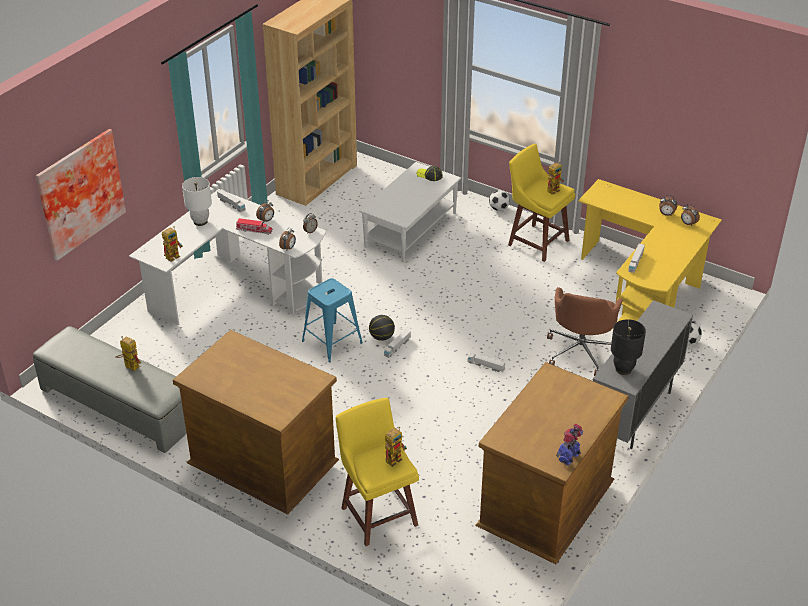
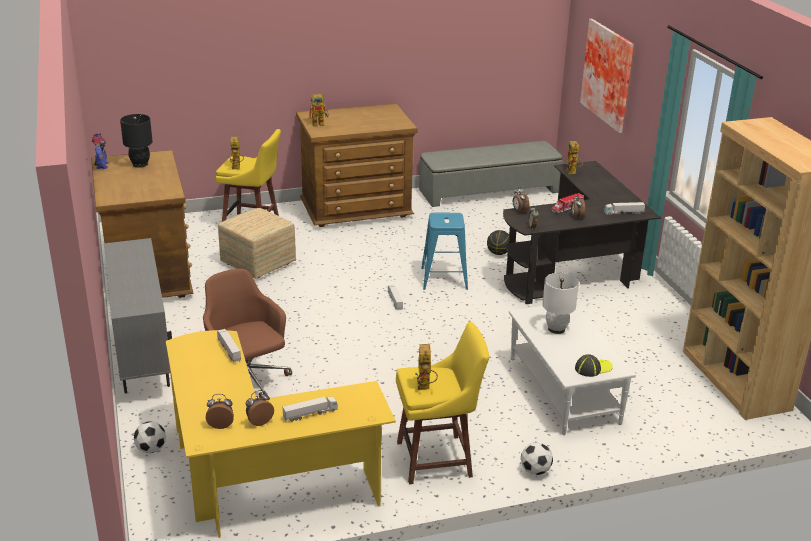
camera: 130 degrees right, 10 degrees down
toy robot [115,336,141,371] -> toy robot moved to [309,93,329,127]
white desk [129,189,326,325] -> black desk [503,161,661,304]
white table lamp [182,177,212,226] -> white table lamp moved to [542,273,579,334]
basketball [369,315,395,341] -> basketball moved to [487,230,509,255]
toy truck [467,353,505,373] -> toy truck moved to [282,397,338,422]
black table lamp [611,319,646,375] -> black table lamp moved to [120,114,153,168]
none -> ottoman [218,208,296,279]

